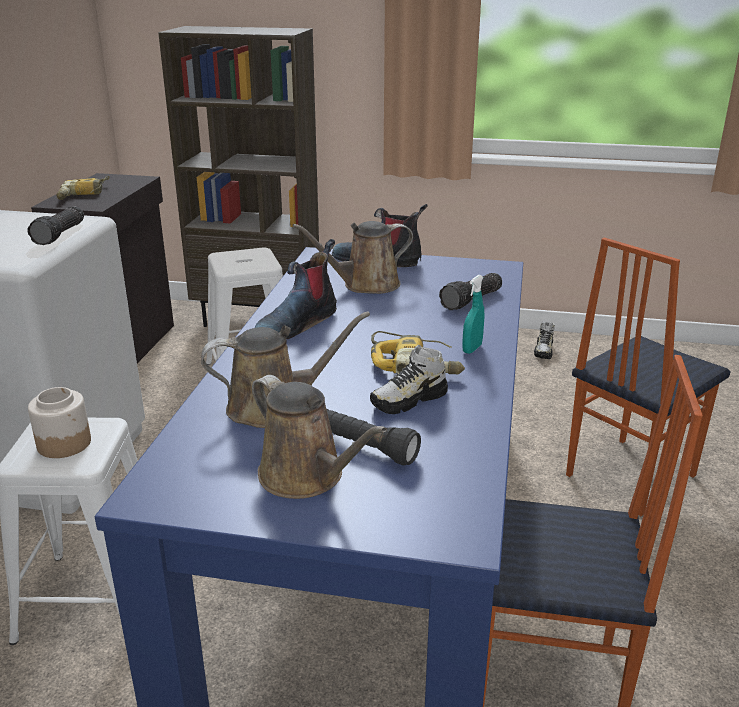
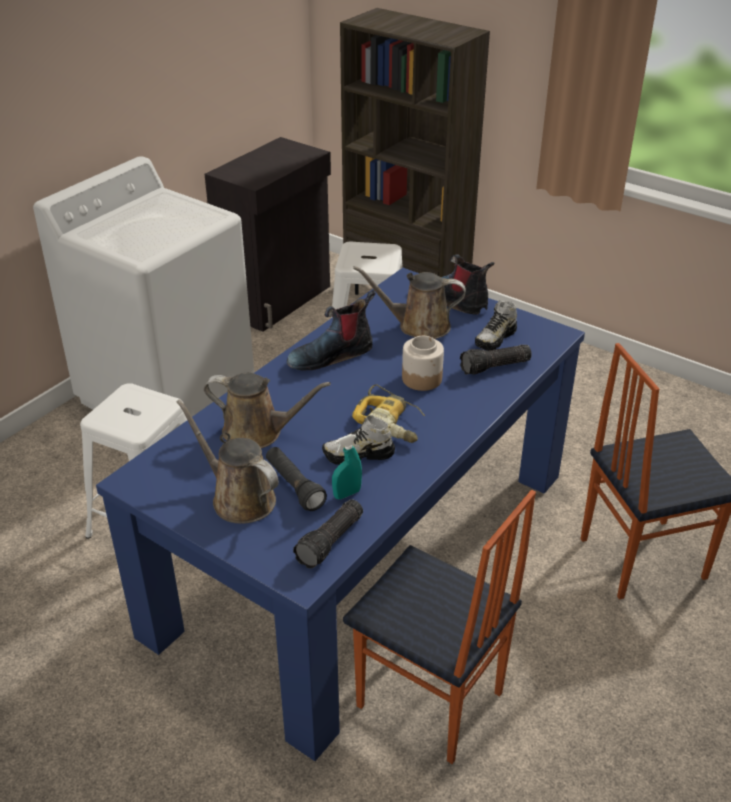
camera: 25 degrees right, 10 degrees up
flashlight [28,207,84,245] -> flashlight moved to [293,499,363,569]
jar [28,387,91,458] -> jar moved to [402,336,444,391]
power drill [57,176,110,200] -> none
brown watering can [252,375,387,499] -> brown watering can turned 150 degrees clockwise [177,399,279,524]
turquoise spray bottle [462,275,484,354] -> turquoise spray bottle moved to [332,434,362,499]
shoe [534,322,555,359] -> shoe moved to [475,300,517,351]

